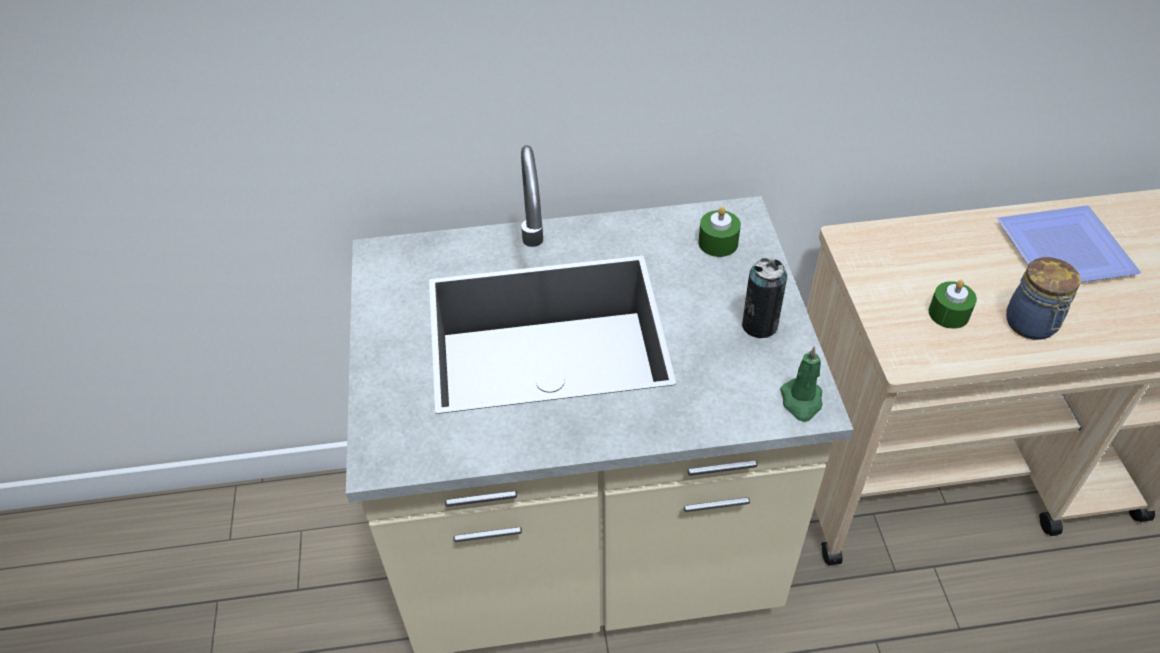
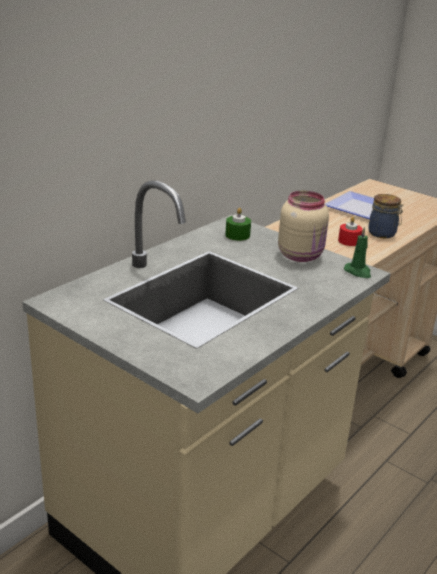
camera: 45 degrees left, 20 degrees down
can [742,258,788,338] -> beige jar [278,191,329,262]
green candle [929,280,977,329] -> red candle [338,217,363,246]

